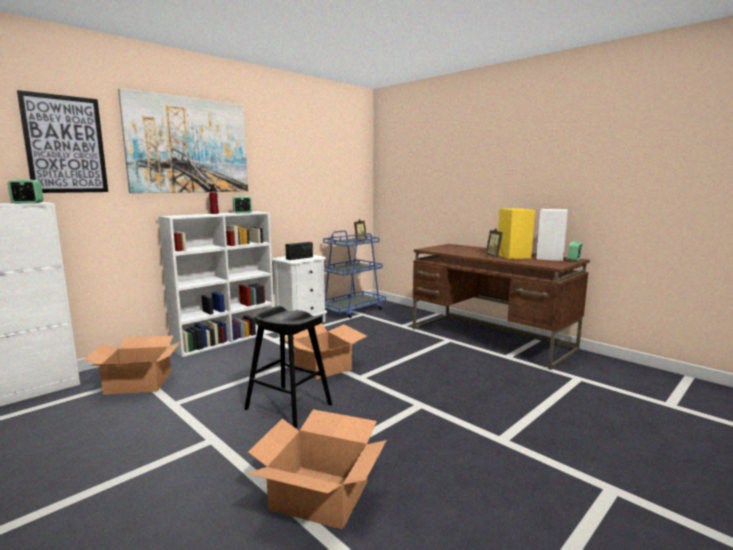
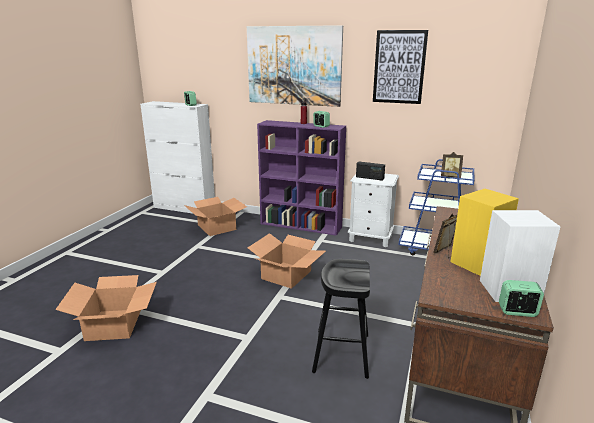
camera: 65 degrees right, 10 degrees up
picture [17,90,108,193] -> picture moved to [373,30,428,104]
white bookcase [158,211,274,357] -> purple bookcase [257,120,346,236]
black stool [244,306,332,429] -> black stool moved to [312,259,370,379]

